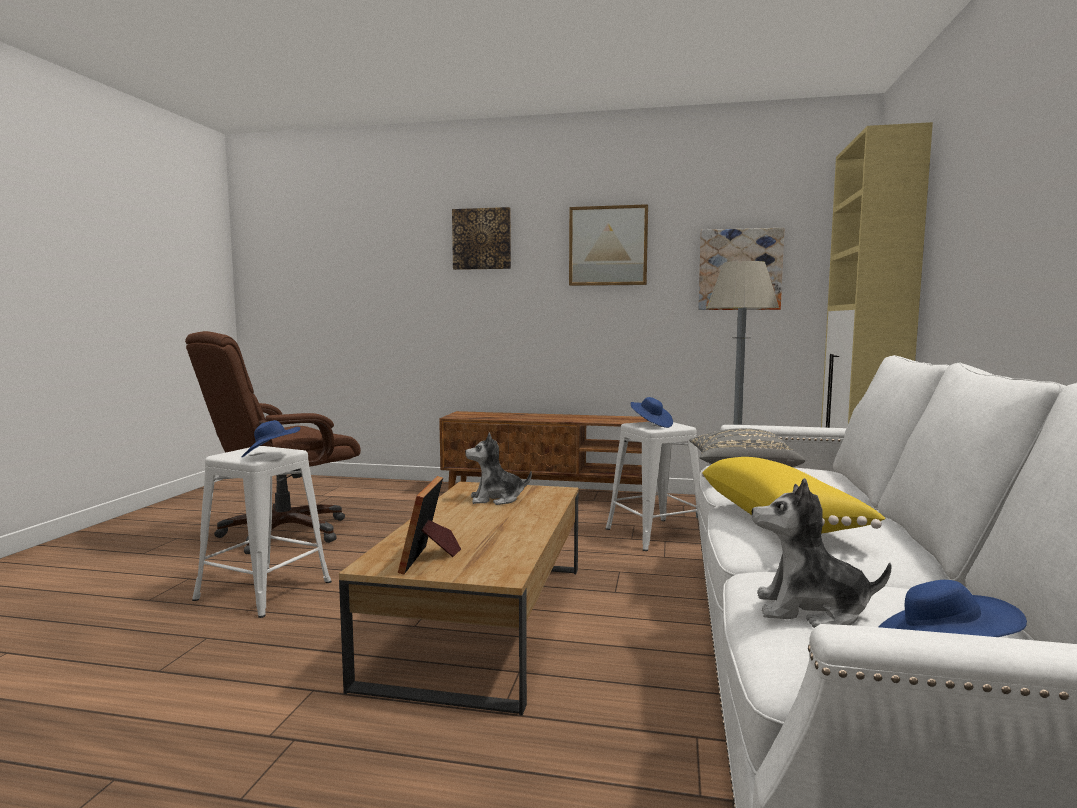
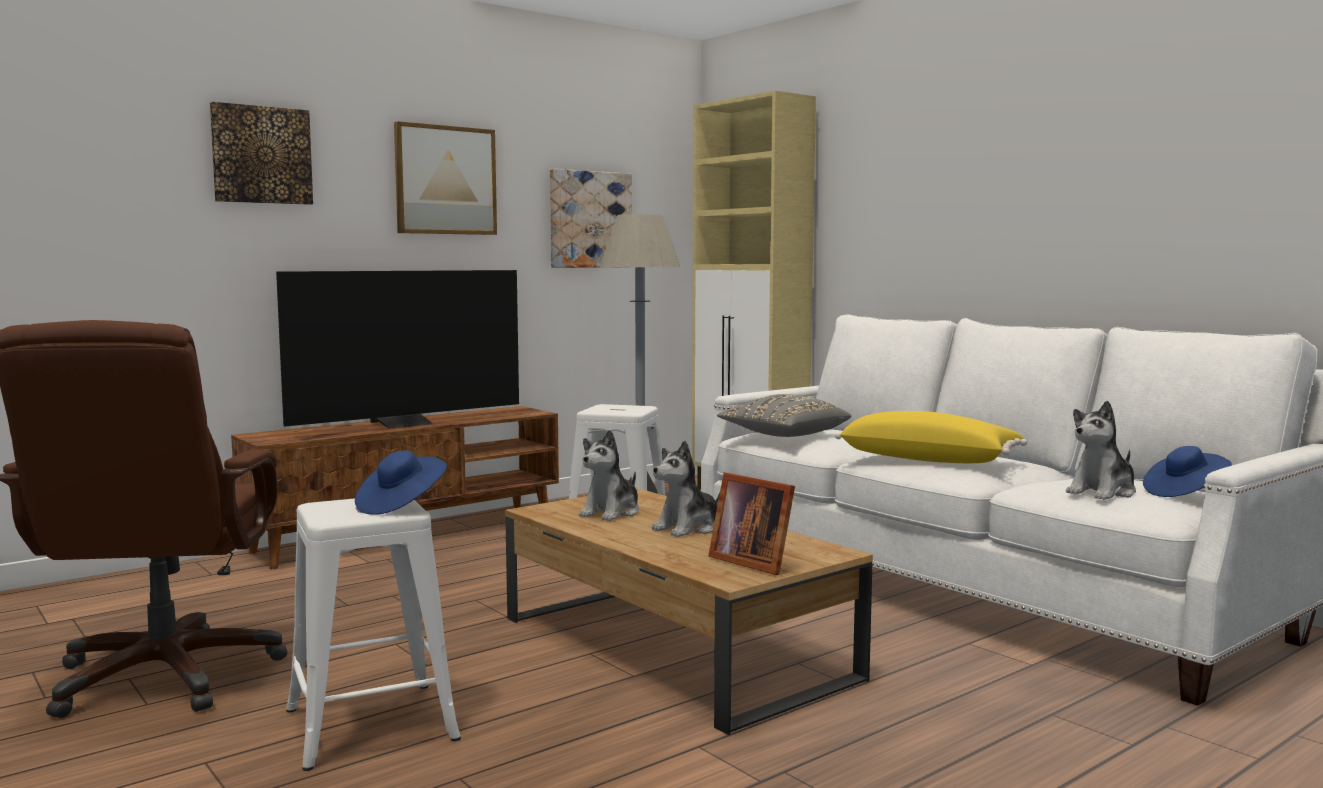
camera: 50 degrees left, 0 degrees up
blue hat [630,397,673,428] -> none
none -> television [276,270,519,429]
none -> plush toy [652,440,720,537]

